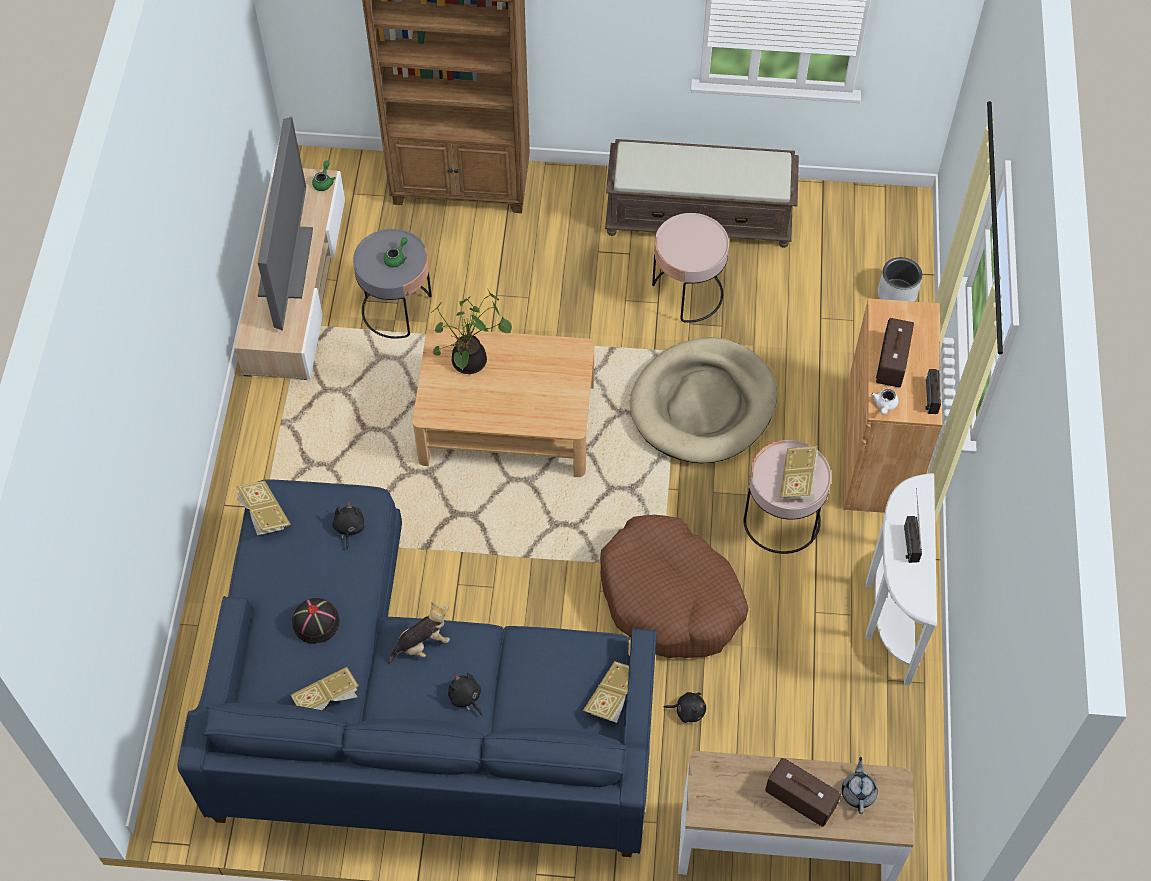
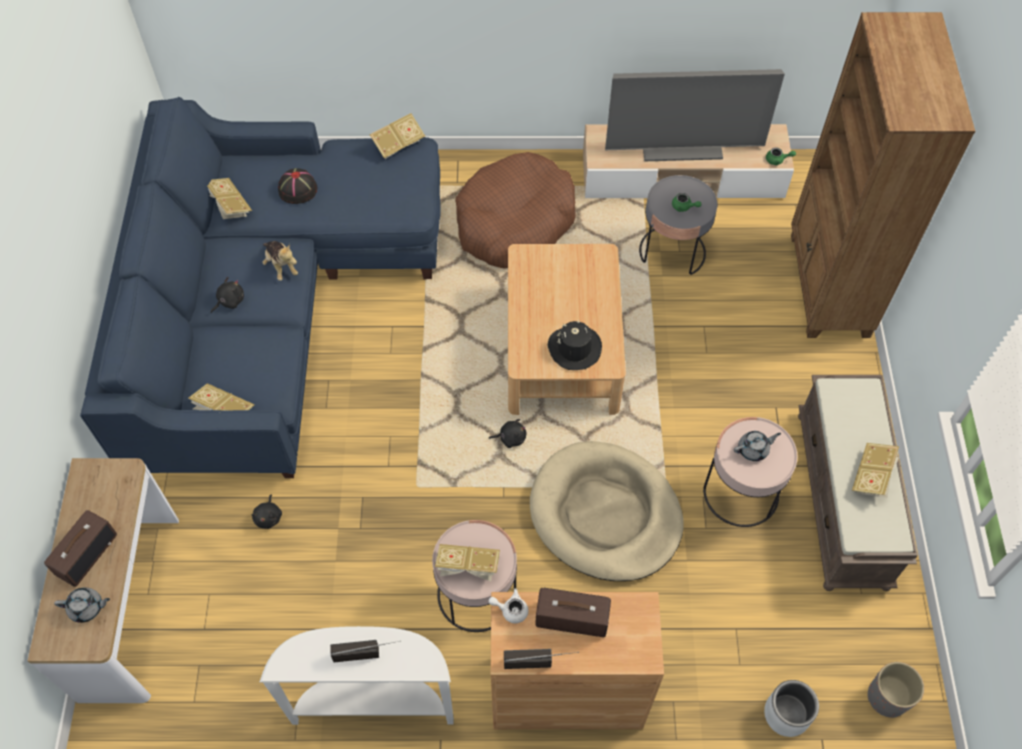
camera: 85 degrees right, 0 degrees up
black plush toy [332,502,364,550] -> black plush toy moved to [489,419,526,448]
potted plant [431,290,512,374] -> none
brown dog bed [600,515,748,658] -> brown dog bed moved to [455,152,576,269]
none -> black hat [548,320,602,370]
none -> grey teapot [734,431,781,461]
none -> book [852,443,899,498]
none -> grey planter [868,662,924,718]

